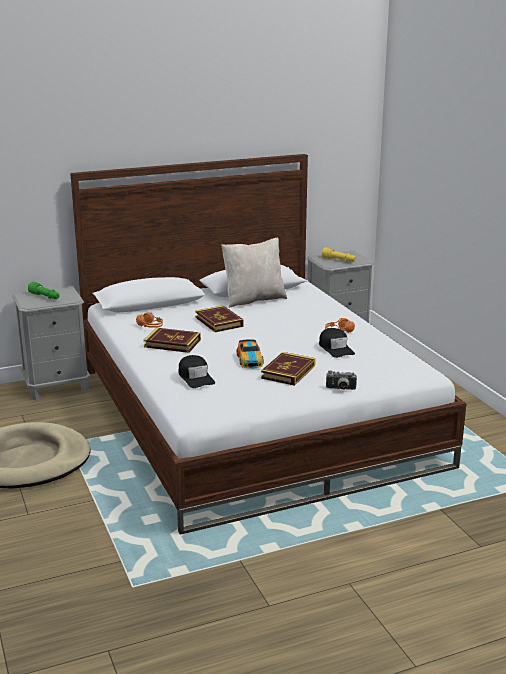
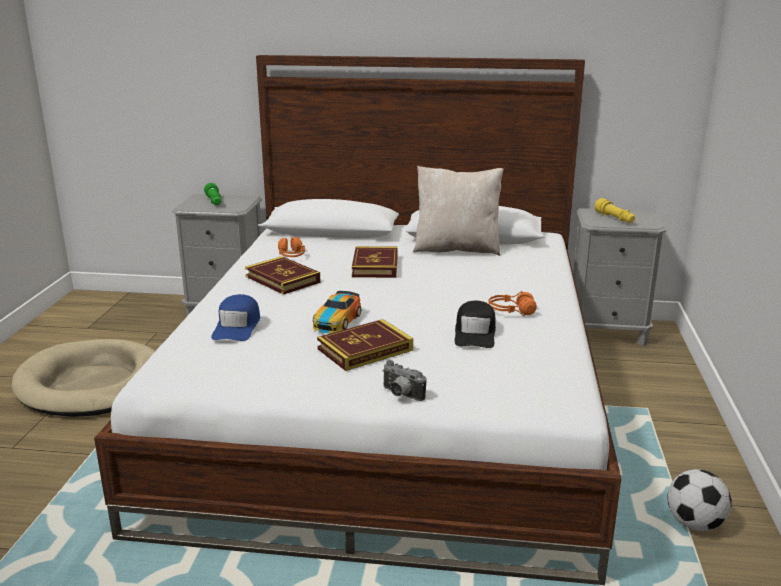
camera: 30 degrees right, 0 degrees up
black cap [178,355,215,388] -> blue cap [211,294,260,341]
none -> football [667,469,732,531]

